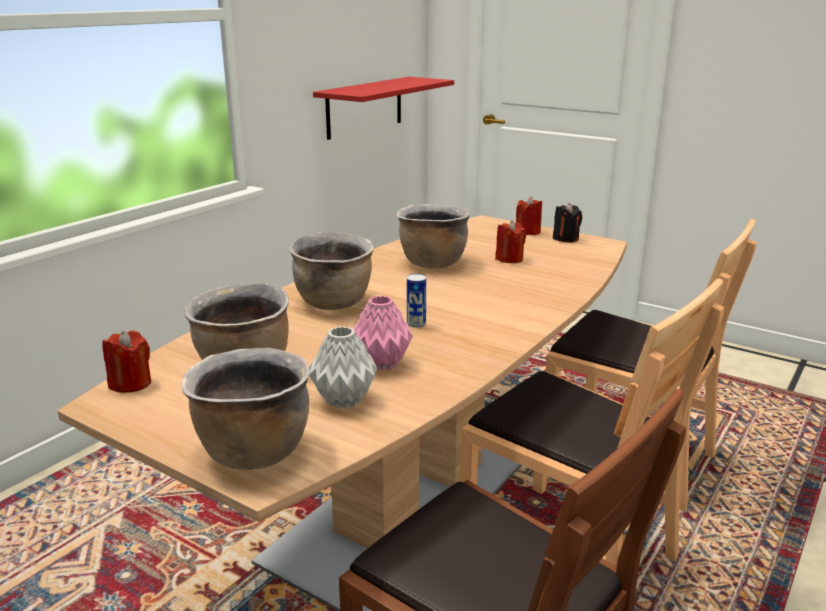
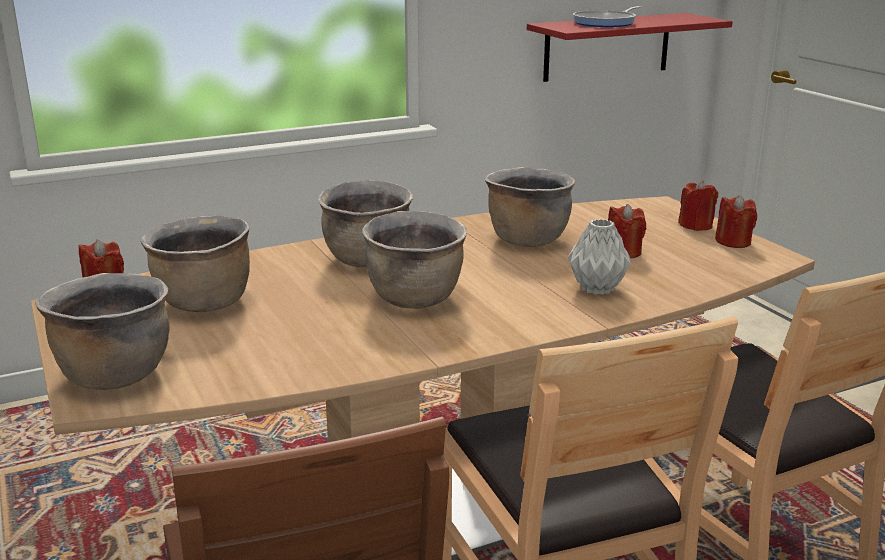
camera: 30 degrees right, 0 degrees up
grey vase [309,326,377,409] -> grey vase moved to [568,219,631,295]
pink vase [353,296,413,371] -> none
can [407,274,426,328] -> brown cooking pot [362,211,467,309]
black candle [553,203,582,243] -> red candle [715,195,757,248]
none -> frying pan [573,6,641,27]

